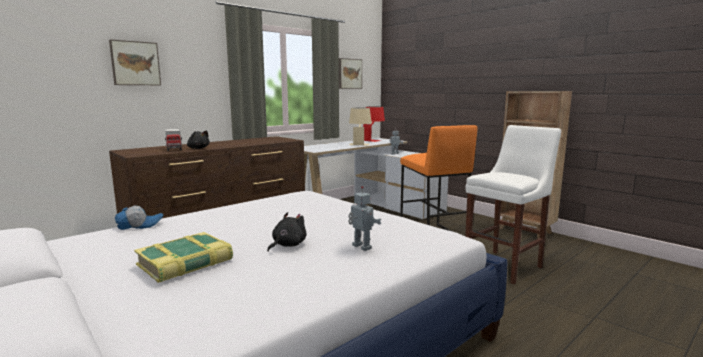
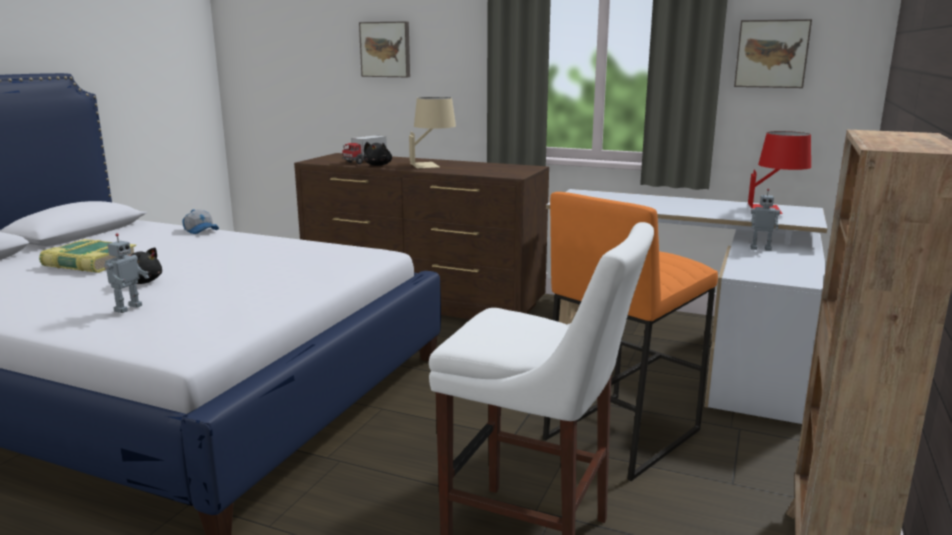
camera: 65 degrees right, 5 degrees up
beige table lamp [349,108,372,145] -> beige table lamp moved to [409,97,456,168]

